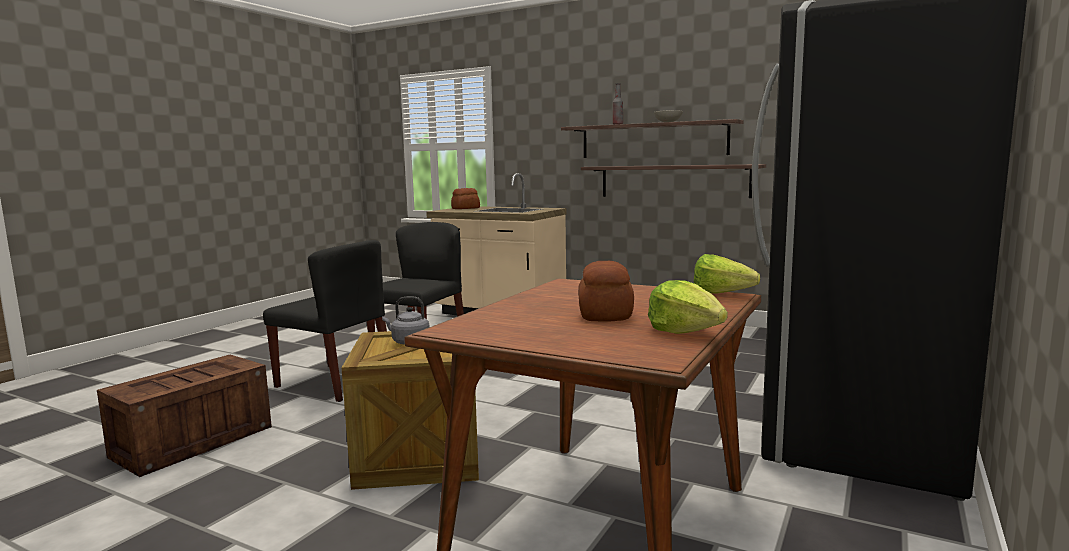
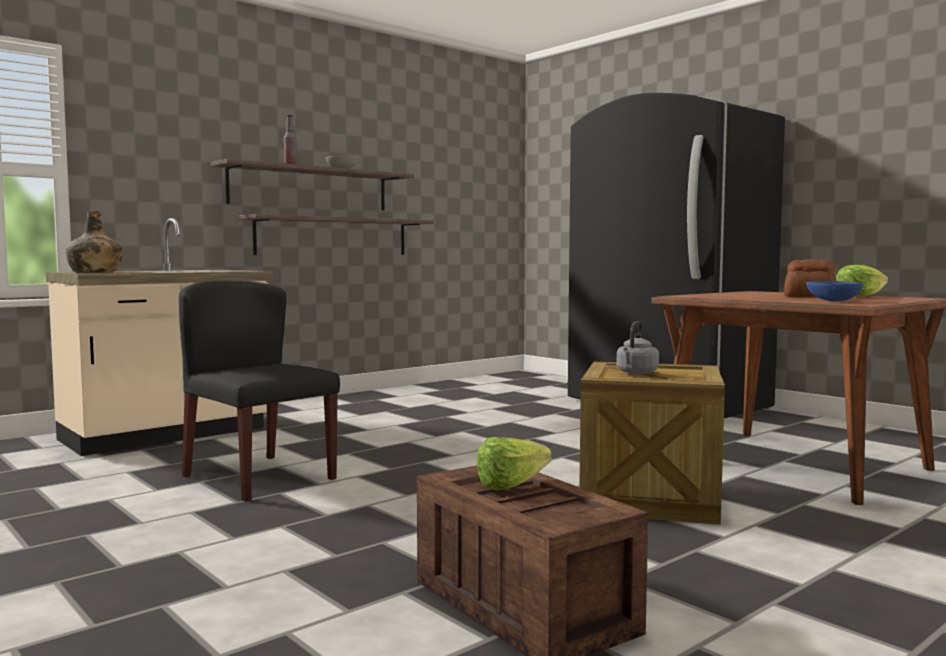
camera: 70 degrees left, 5 degrees down
black chair [263,240,387,402] -> none
bread [451,188,480,209] -> green bottle [66,211,123,273]
lettuce [694,254,760,294] -> lettuce moved to [476,437,552,491]
none -> blue bowl [806,281,864,302]

